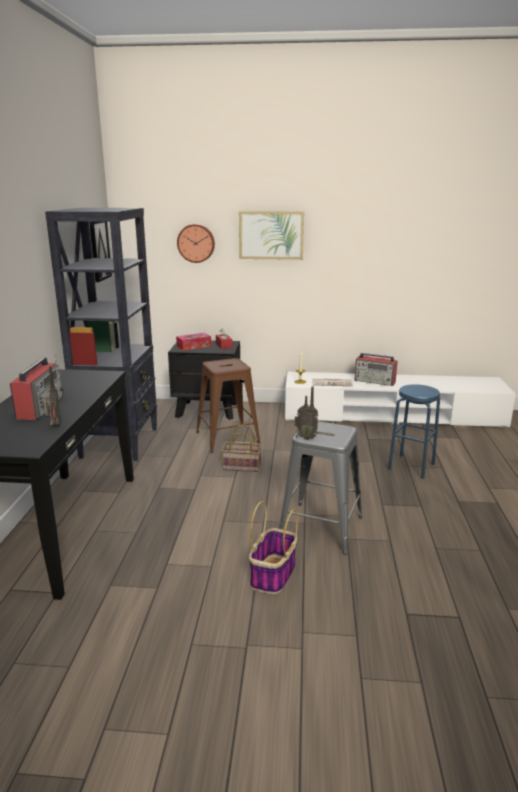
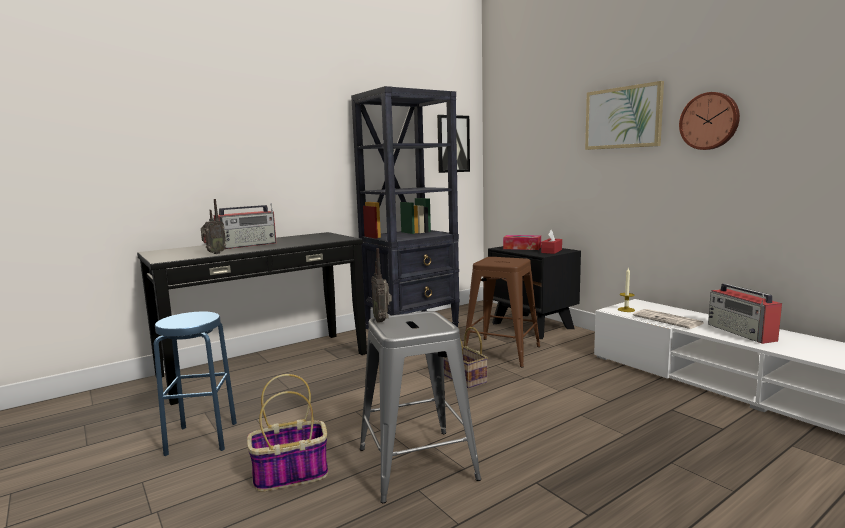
camera: 50 degrees right, 10 degrees down
wall clock [177,224,215,263] -> wall clock moved to [679,92,740,150]
blue stool [388,384,440,479] -> blue stool moved to [154,312,237,456]

